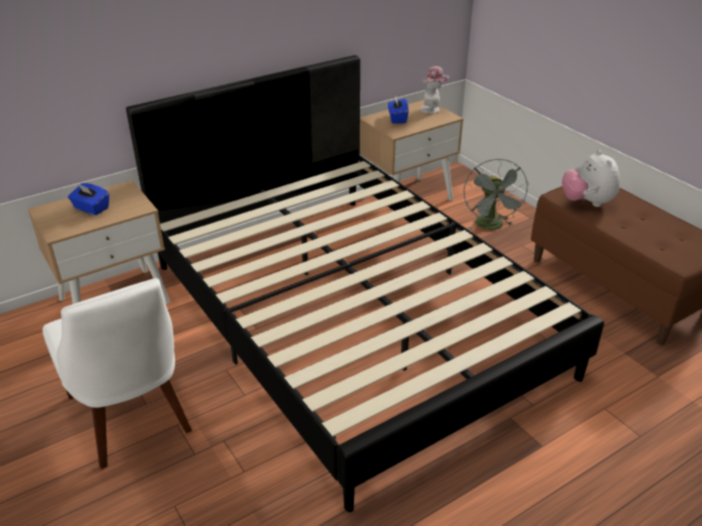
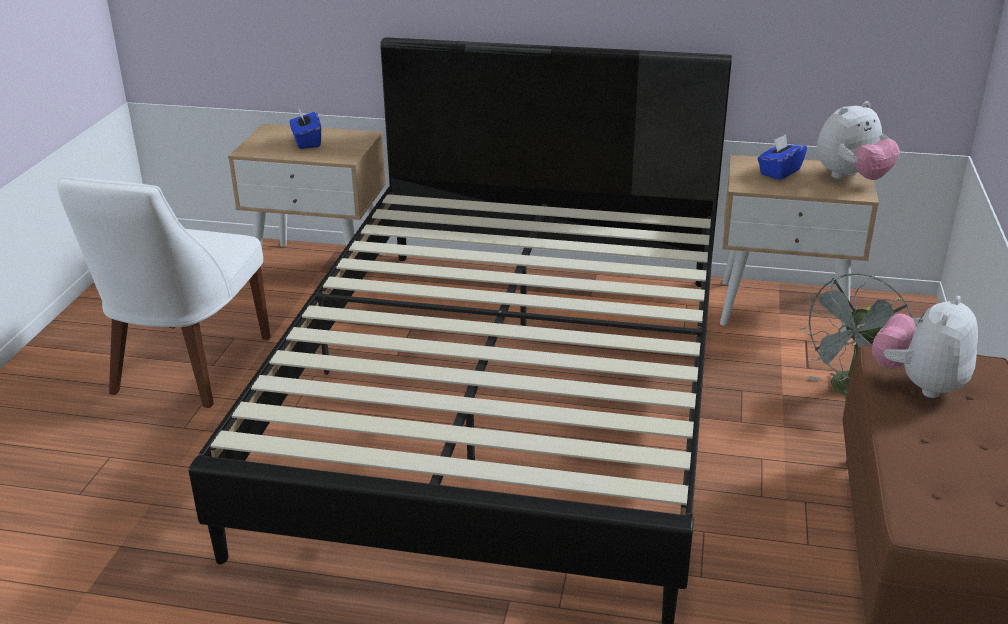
camera: 45 degrees right, 5 degrees down
hat [420,66,449,114] -> plush toy [817,101,900,180]

